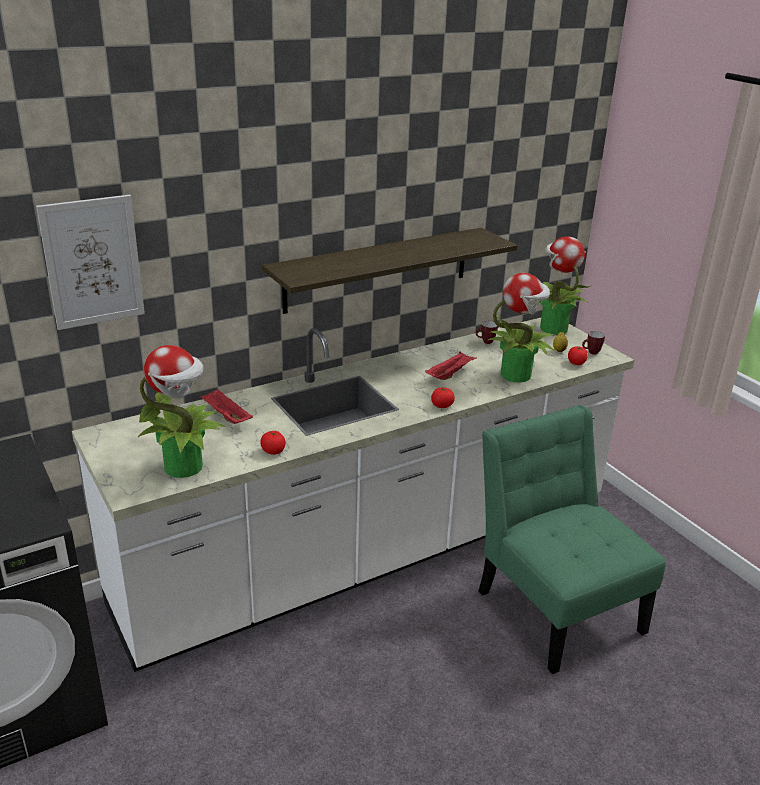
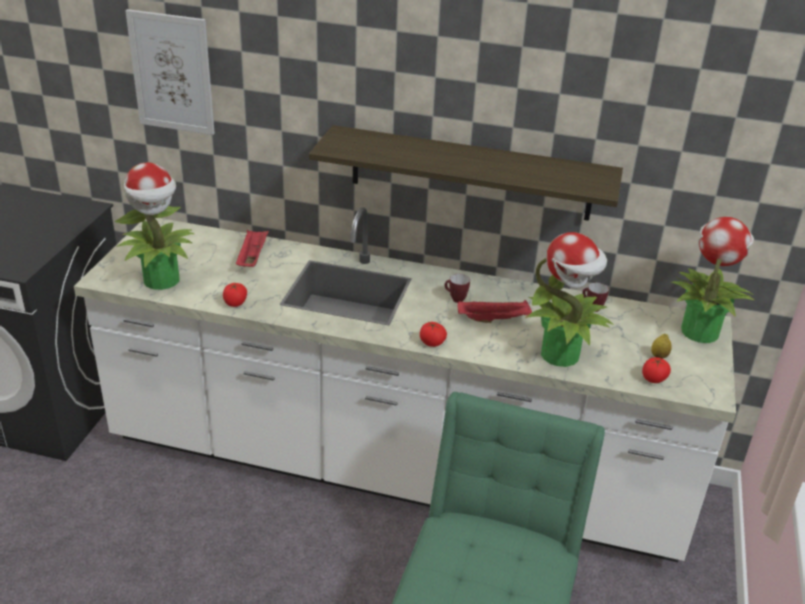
camera: 45 degrees right, 5 degrees up
mug [582,331,605,355] -> mug moved to [445,274,470,303]

